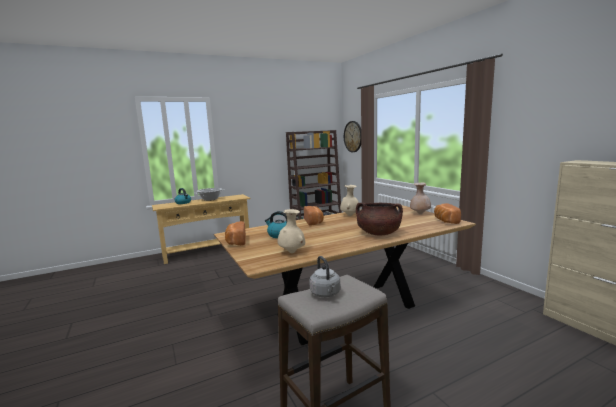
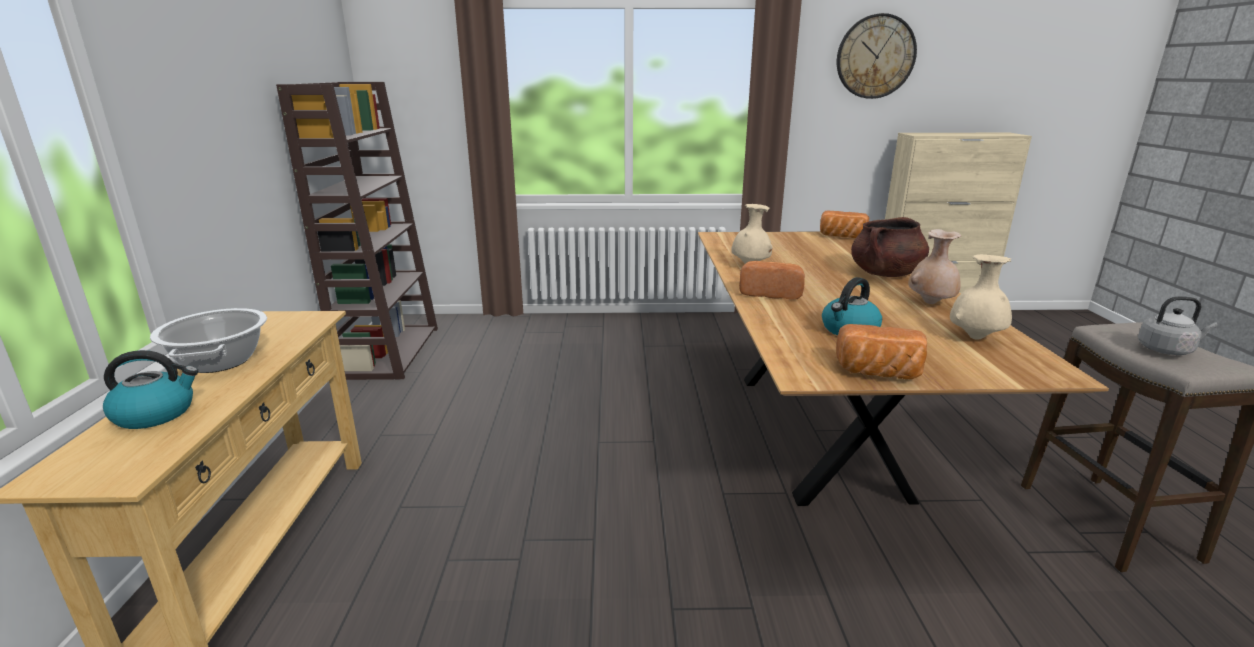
camera: 65 degrees left, 10 degrees up
wall clock [344,121,361,152] -> wall clock moved to [837,13,917,99]
beige vase [410,183,431,214] -> beige vase moved to [908,229,961,304]

